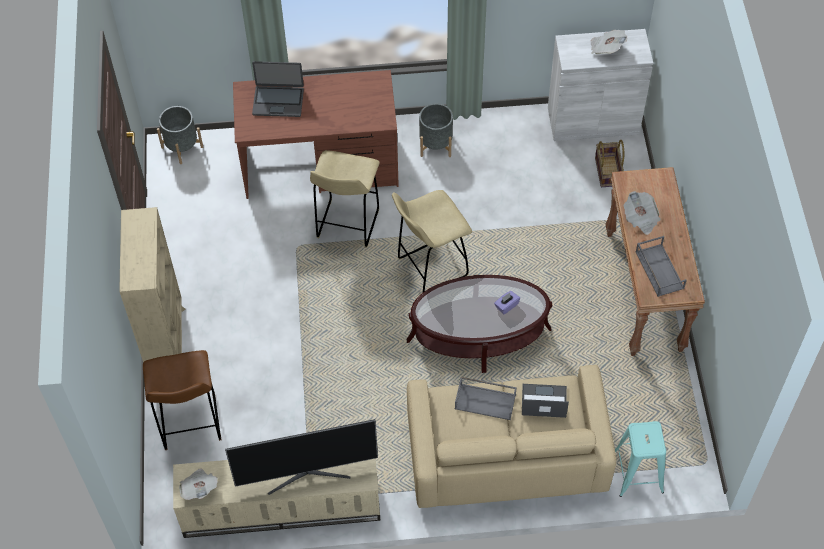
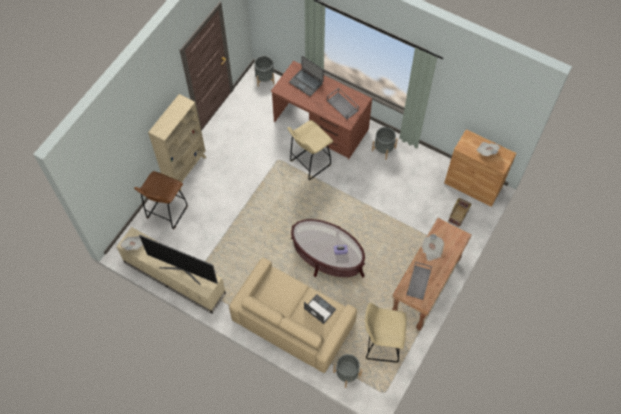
camera: 35 degrees right, 5 degrees up
beige stool [392,190,472,292] -> beige stool moved to [365,303,407,363]
grey tray [455,377,517,420] -> grey tray moved to [327,88,359,120]
white cabinet [548,29,653,141] -> brown cabinet [444,129,517,207]
turquoise stool [615,421,666,497] -> grey planter [333,354,362,388]

